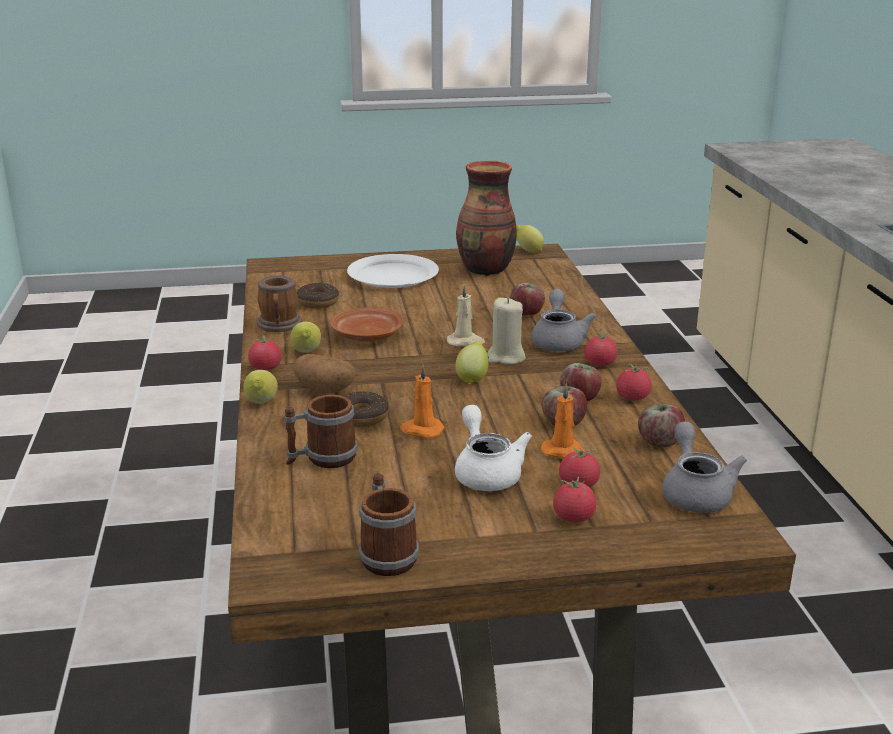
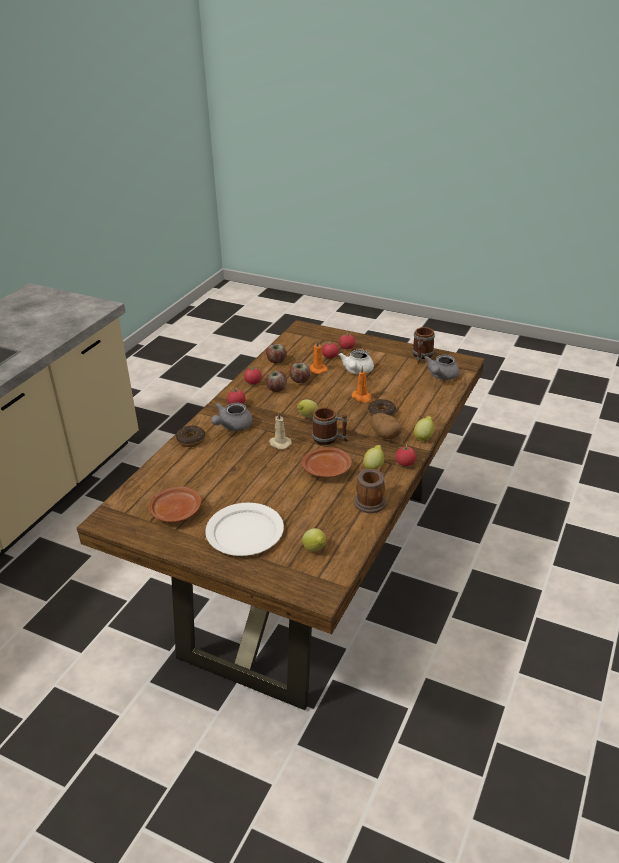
camera: 145 degrees left, 10 degrees up
mug [284,395,358,468] -> mug moved to [312,407,348,445]
donut [297,283,339,308] -> donut moved to [176,425,205,447]
vase [456,161,517,276] -> brown plate [149,486,201,522]
beige candle [487,298,526,365] -> none
apple [510,283,545,316] -> none
lemon [516,225,544,253] -> lemon moved to [302,528,326,551]
grey teapot [662,421,747,513] -> grey teapot moved to [424,355,459,380]

